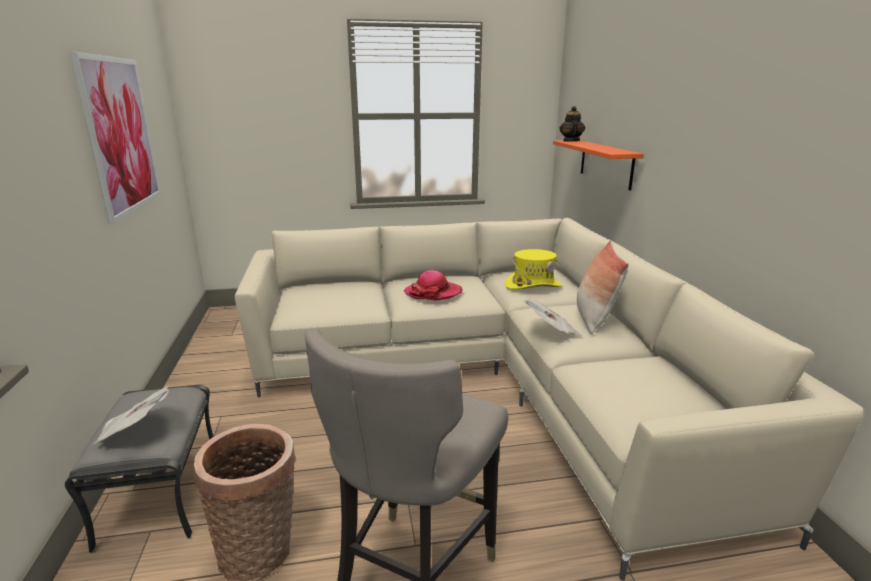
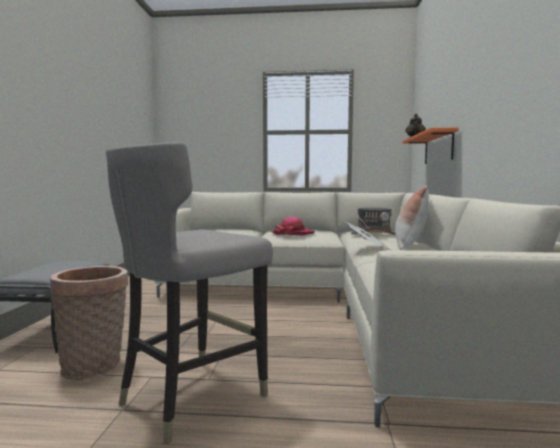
camera: 15 degrees right, 15 degrees down
picture [70,51,161,224] -> none
newspaper [93,385,169,444] -> none
yellow hat [505,249,562,289] -> grey hat [351,208,395,235]

